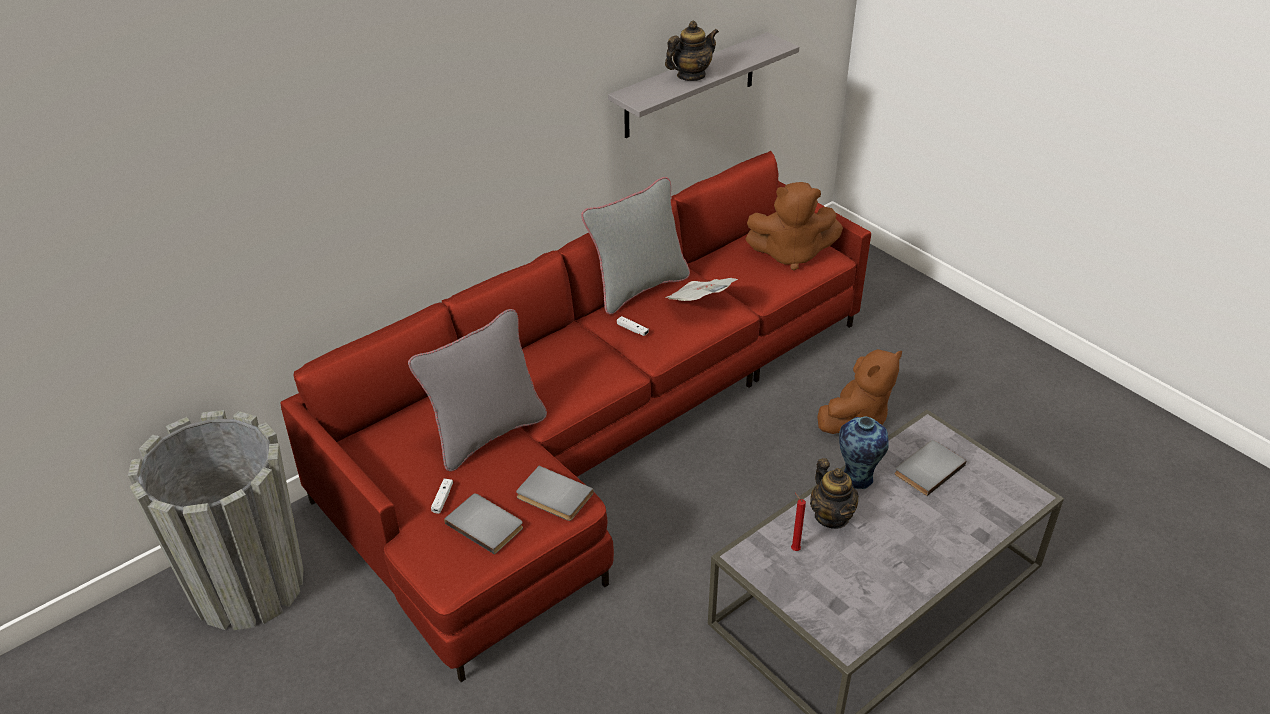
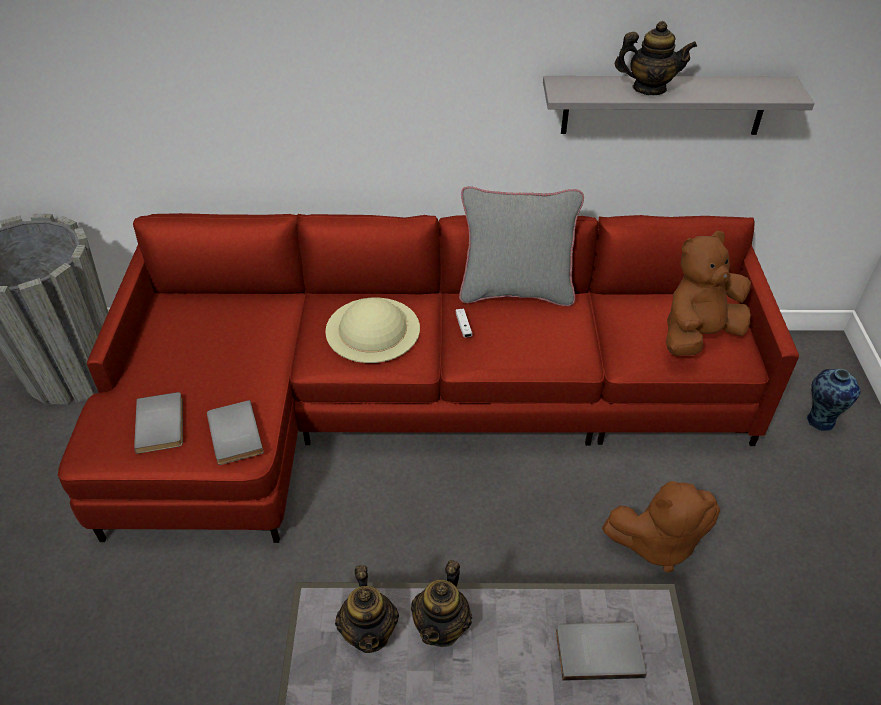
camera: 40 degrees right, 5 degrees up
grey pillow [408,309,547,471] -> none
white game controller [431,479,453,514] -> none
newspaper [665,278,738,301] -> none
brown plush toy [745,182,843,271] -> brown plush toy turned 105 degrees clockwise [666,231,751,356]
red candle [791,493,806,551] -> teapot [335,565,399,653]
vase [839,417,889,489] -> vase moved to [806,369,861,431]
none -> beige hat [325,298,420,363]

